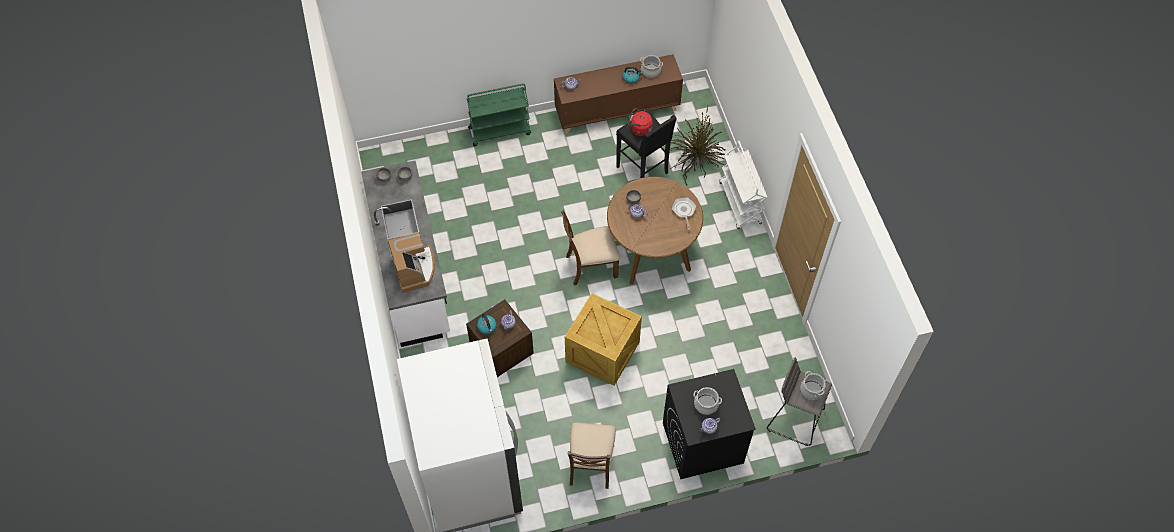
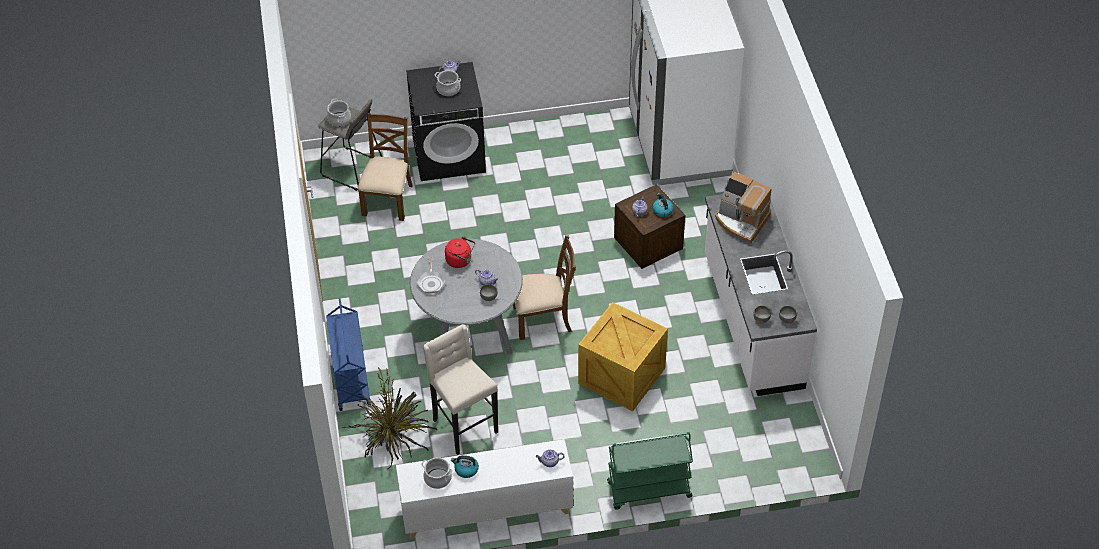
camera: 175 degrees left, 10 degrees down
coffee machine [388,232,435,293] -> coffee machine turned 45 degrees counterclockwise [715,172,772,244]
brown cabinet [554,54,683,134] -> white cabinet [396,439,573,539]
crate [565,293,642,386] -> crate moved to [578,302,668,411]
brown chair [568,422,616,489] -> brown chair moved to [358,113,413,221]
brown dining table [607,177,703,285] -> grey dining table [410,239,523,355]
black stool [616,110,676,178] -> beige stool [423,324,498,455]
red kettle [628,108,653,136] -> red kettle moved to [445,237,475,268]
white cart [719,141,767,229] -> blue cart [326,298,371,411]

